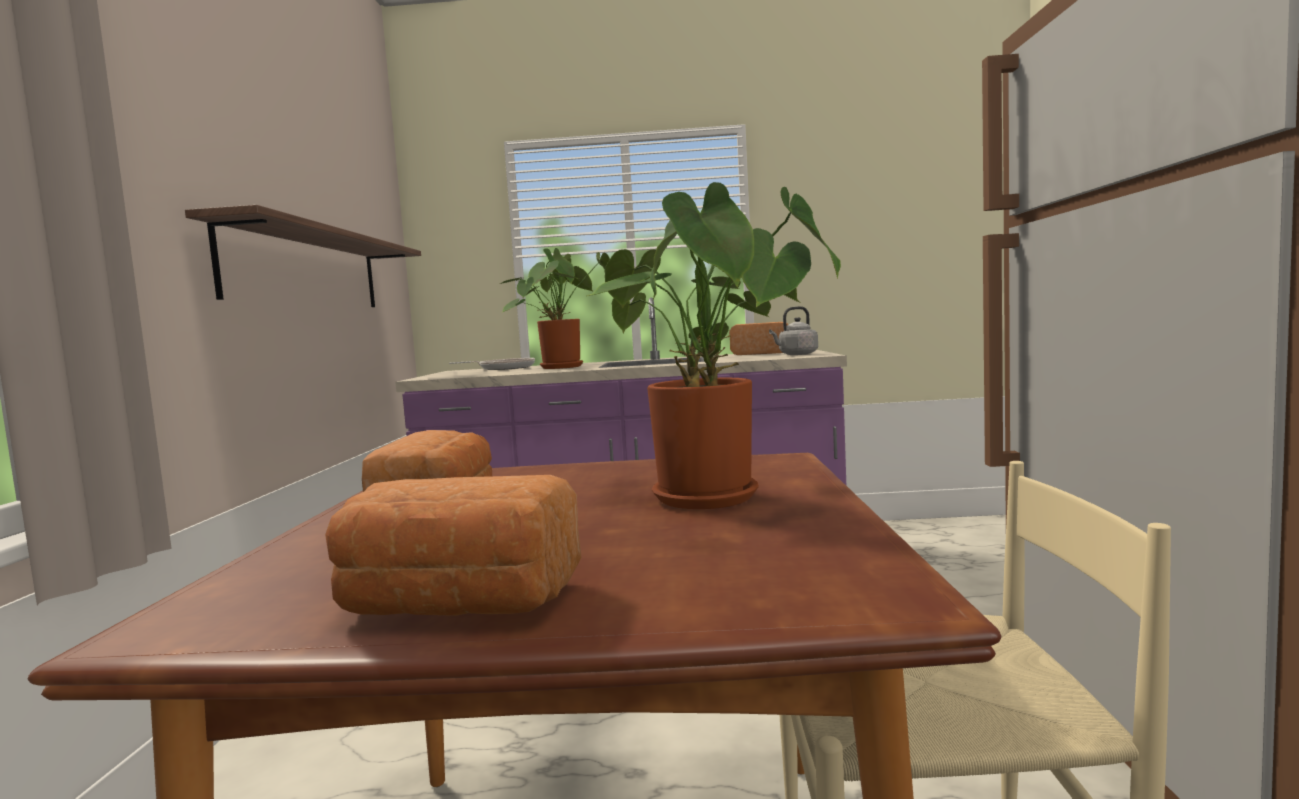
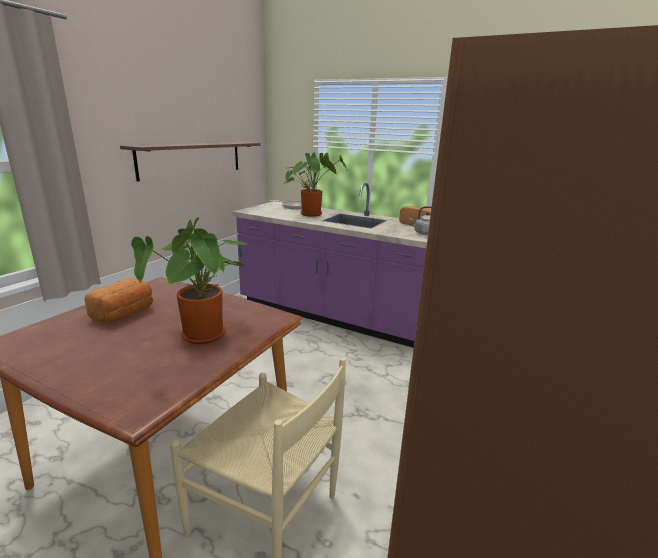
camera: 25 degrees right, 15 degrees up
bread [325,475,582,616] -> none

